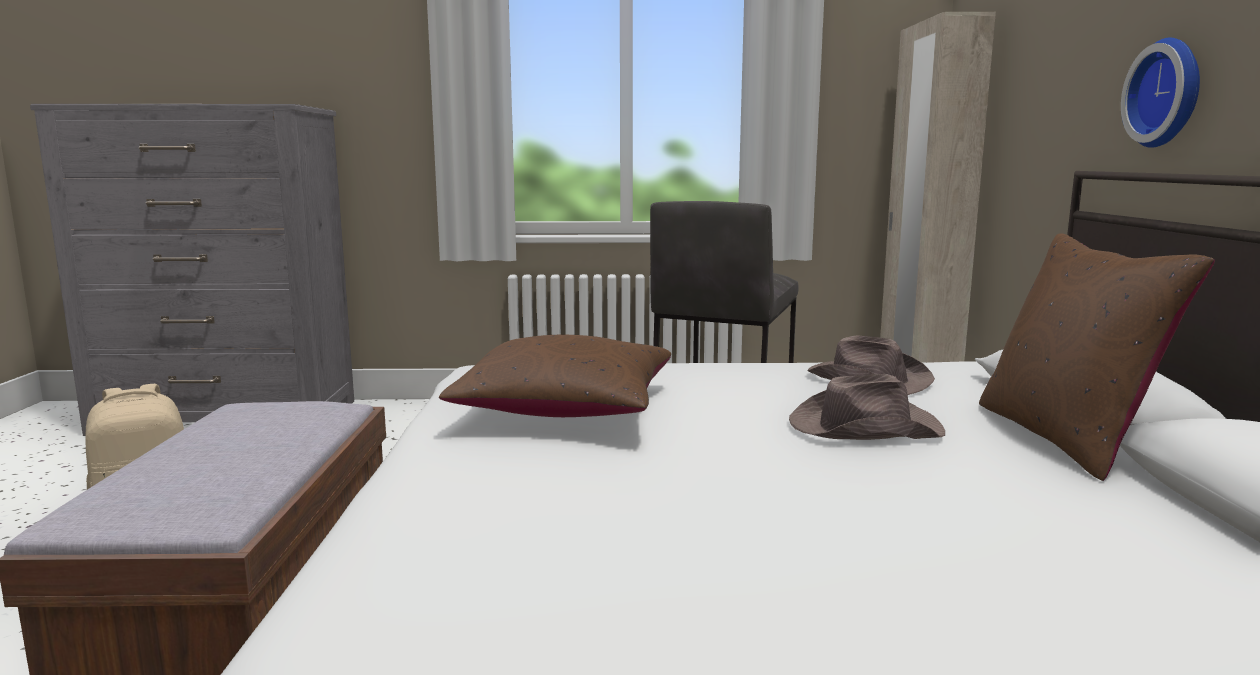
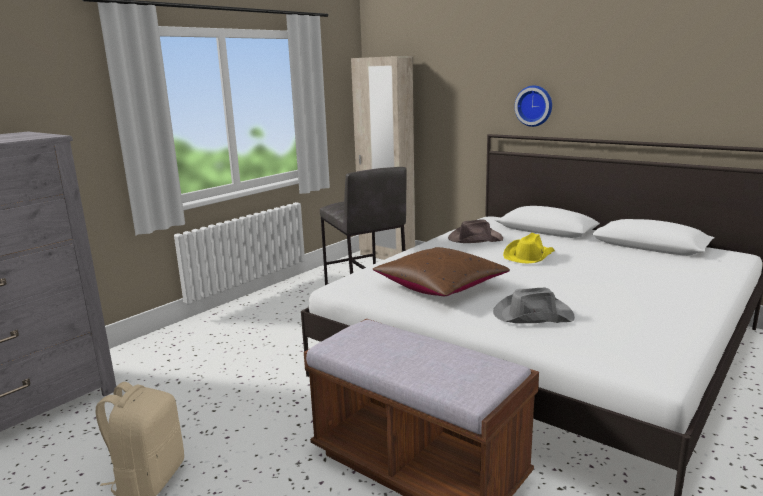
camera: 50 degrees left, 5 degrees up
brown hat [789,374,945,440] -> yellow hat [503,233,555,263]
brown pillow [979,233,1215,481] -> none
none -> grey hat [493,287,575,323]

